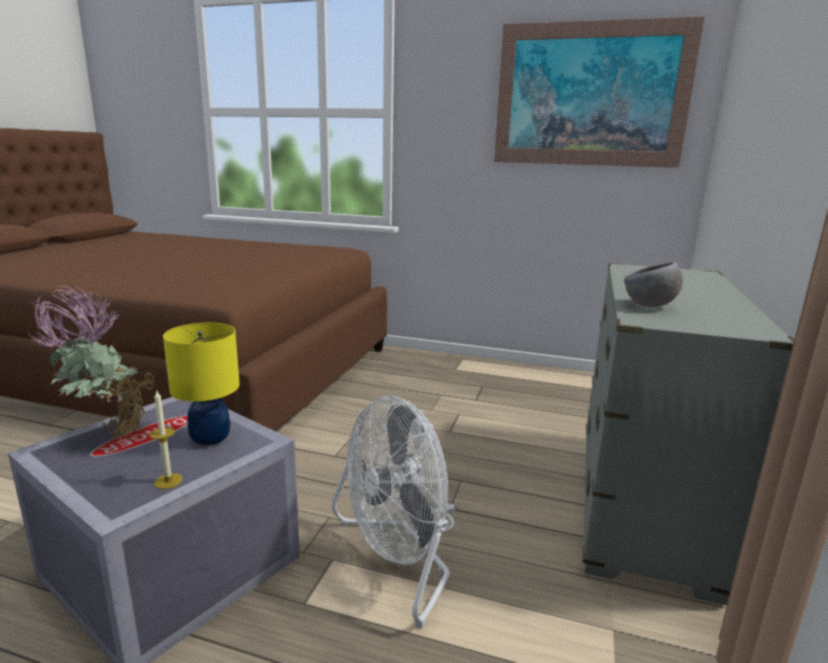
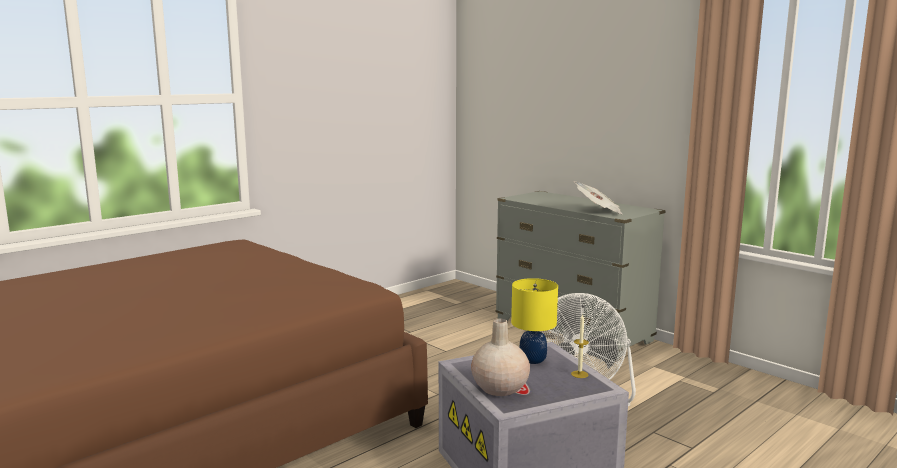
camera: 60 degrees left, 5 degrees down
potted plant [30,285,154,443] -> beige vase [471,319,530,396]
picture [494,16,704,168] -> none
grey bowl [625,262,683,307] -> newspaper [574,181,622,214]

